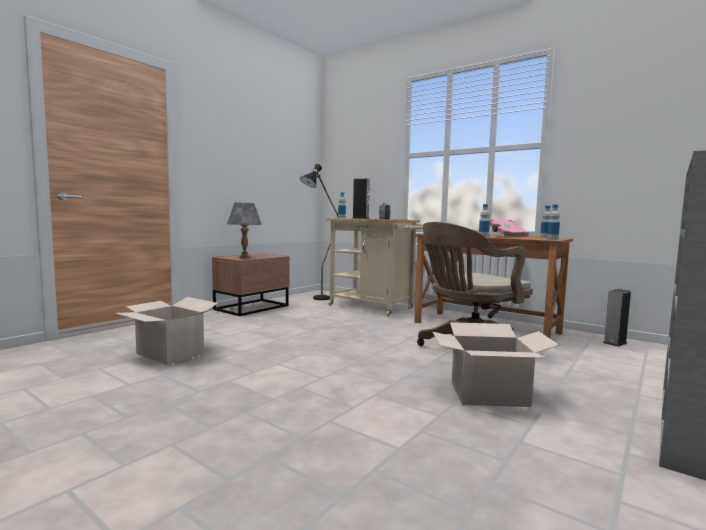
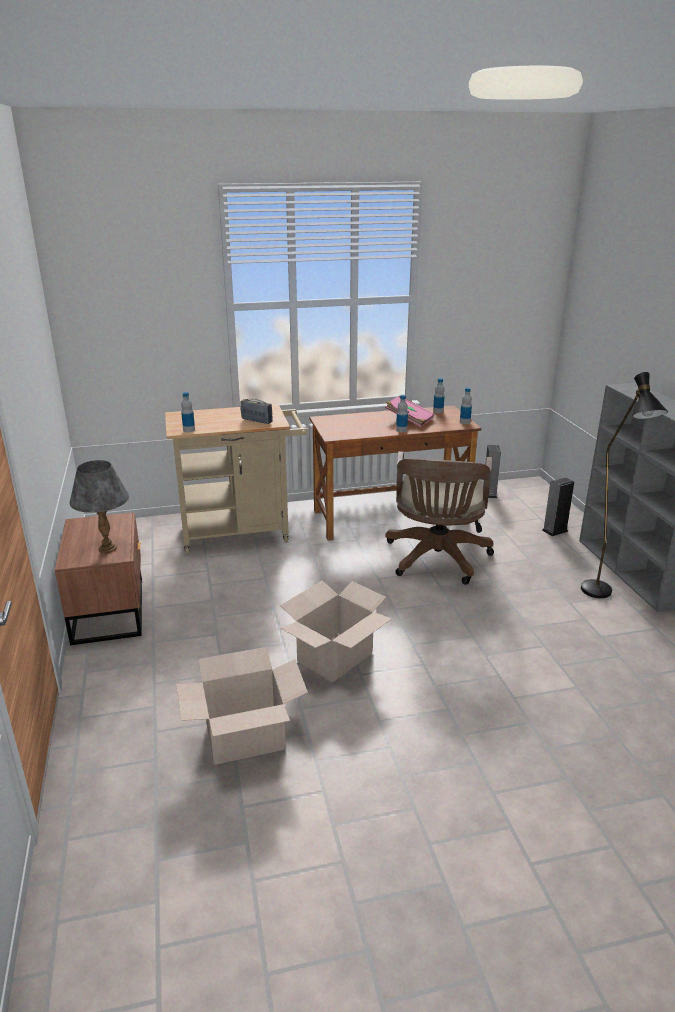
camera: 50 degrees left, 20 degrees up
black floor lamp [300,164,338,300] -> black floor lamp moved to [581,372,668,598]
speaker [352,178,370,219] -> speaker moved to [542,477,574,536]
cardboard box [433,322,560,407] -> cardboard box moved to [280,580,392,682]

